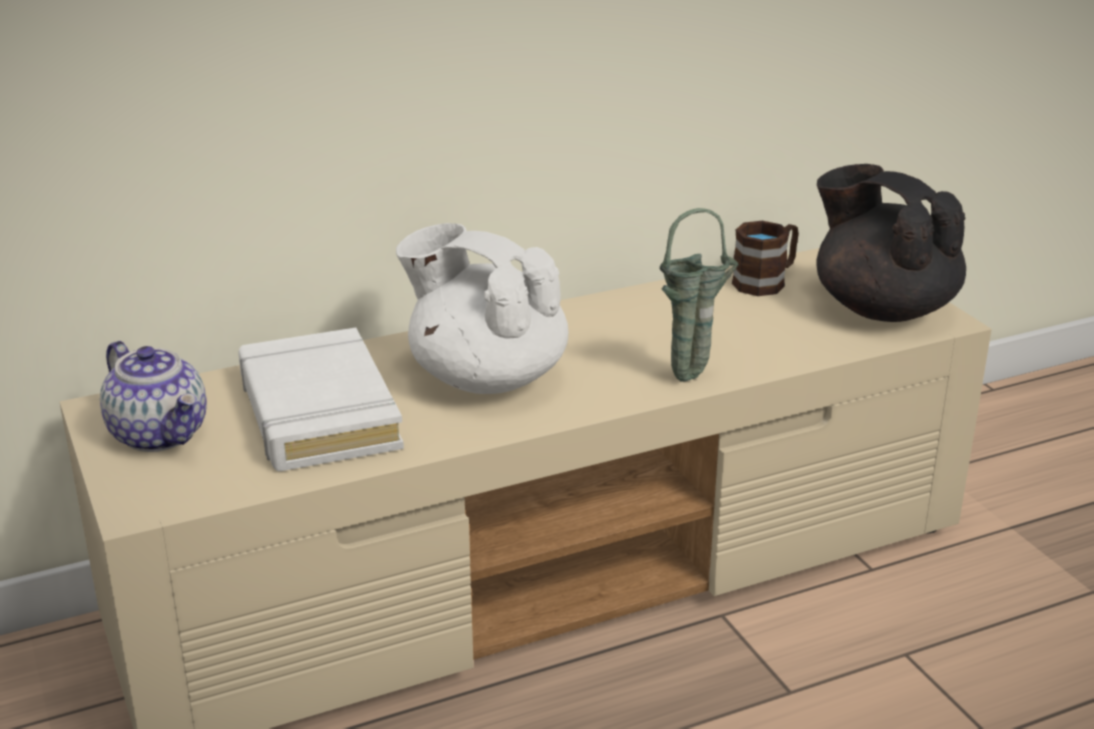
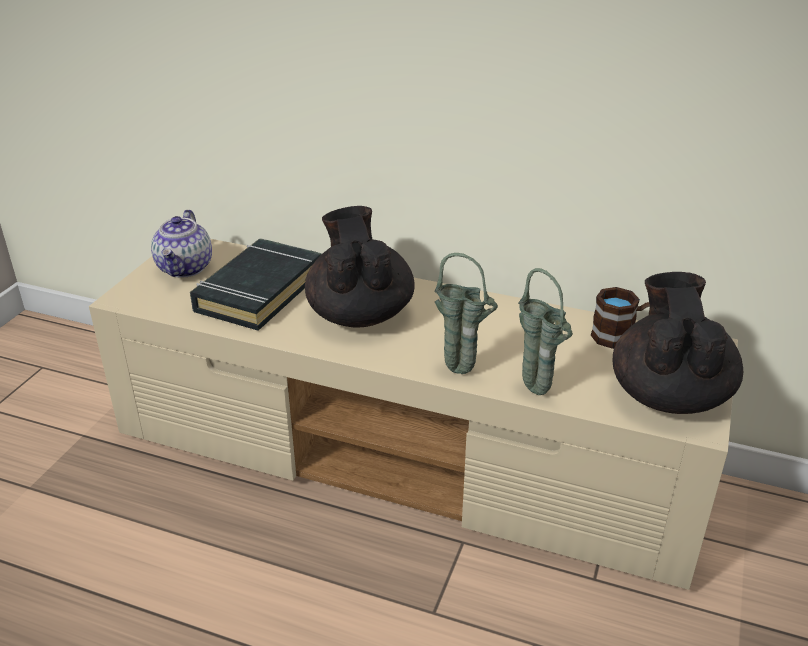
camera: 45 degrees right, 5 degrees up
white book [238,328,404,471] -> black book [190,239,321,331]
white teapot [396,223,568,394] -> black teapot [305,206,415,327]
none -> green vase [518,268,573,395]

